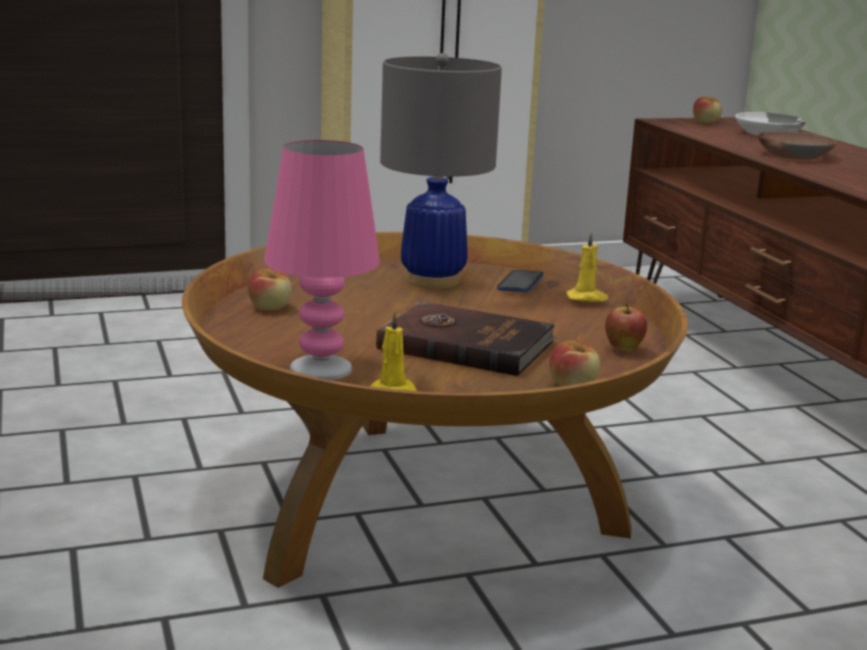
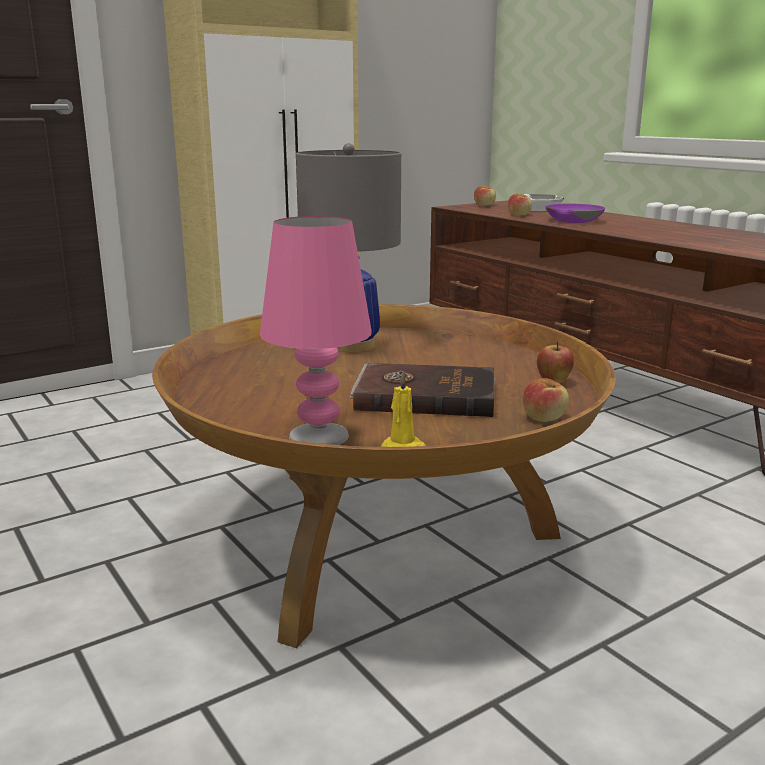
camera: 15 degrees left, 0 degrees up
apple [248,269,292,311] -> apple moved to [508,194,532,216]
phone [497,270,543,292] -> none
yellow candle [566,231,609,302] -> none
brown bowl [758,131,837,160] -> purple bowl [546,204,605,223]

